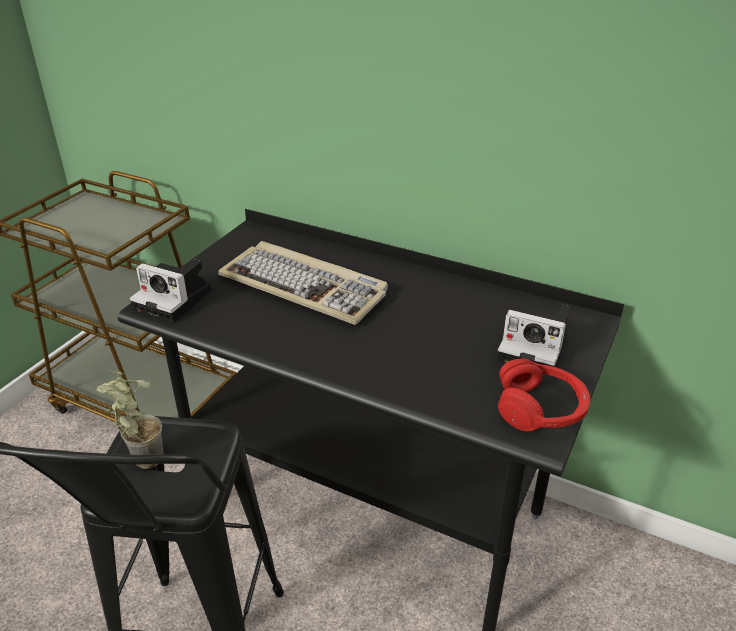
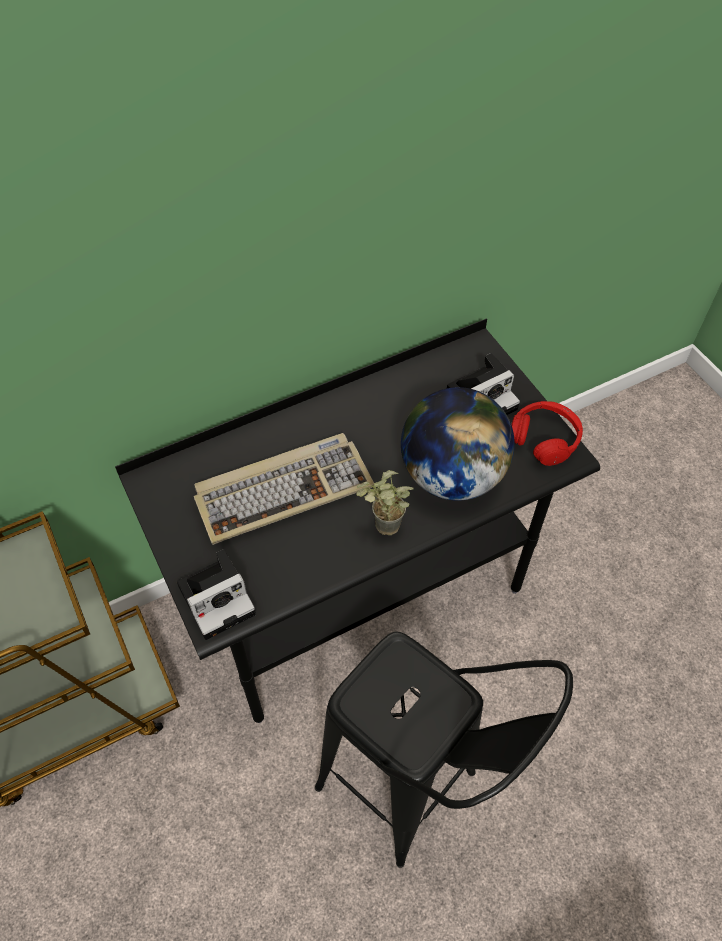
camera: 55 degrees left, 20 degrees up
potted plant [96,370,163,469] -> potted plant moved to [356,470,414,535]
none -> globe [401,387,515,501]

